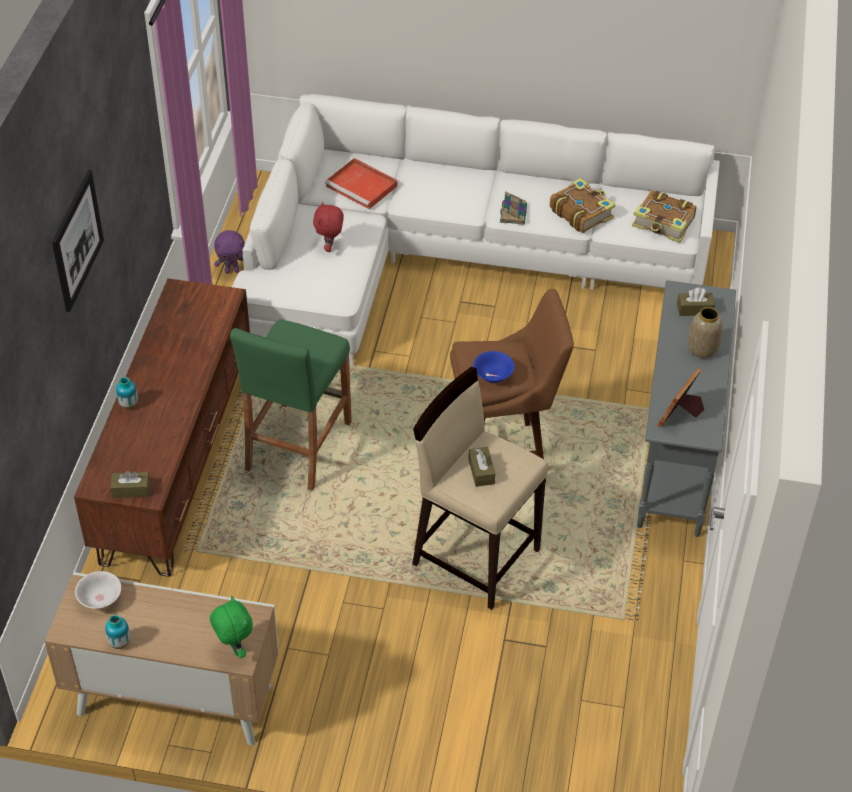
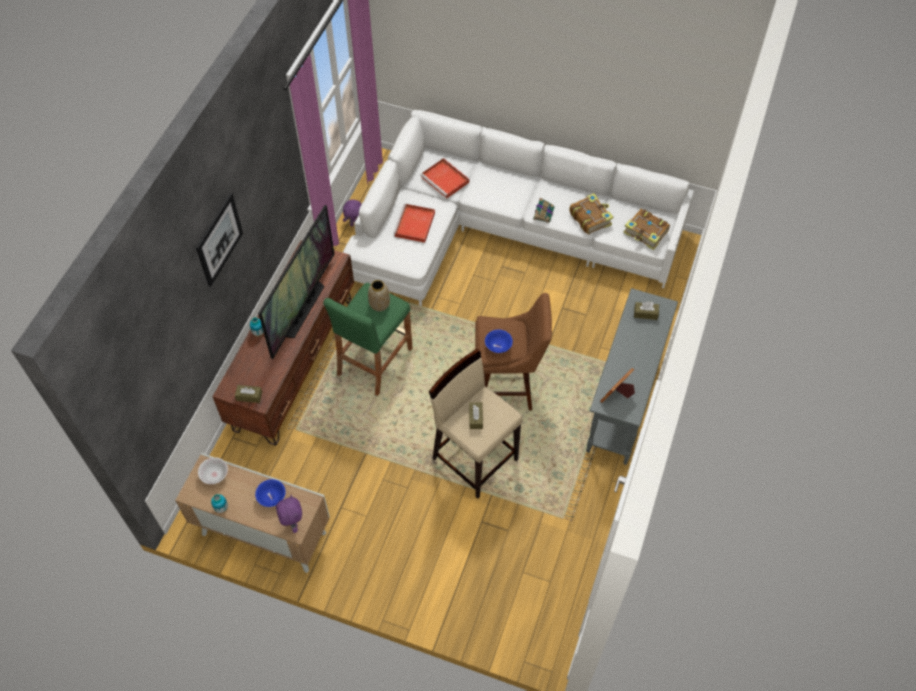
camera: 10 degrees right, 10 degrees up
green plush toy [210,596,253,658] -> purple plush toy [276,495,302,533]
red plush toy [313,201,344,252] -> red tray [393,204,435,243]
vase [688,307,723,359] -> vase moved to [368,280,390,312]
none -> blue bowl [255,479,286,507]
none -> television [258,205,334,359]

